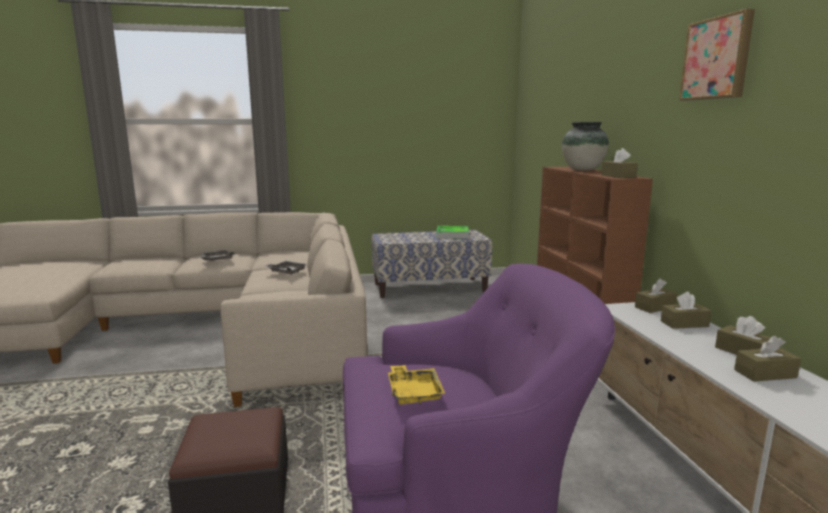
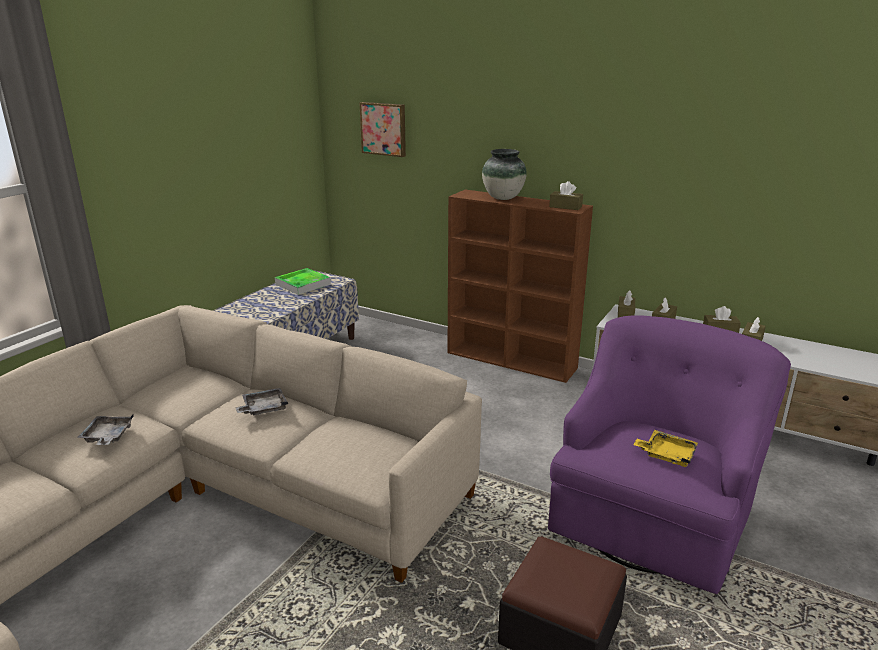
camera: 50 degrees left, 10 degrees up
picture [679,9,755,101] -> picture moved to [359,102,406,157]

